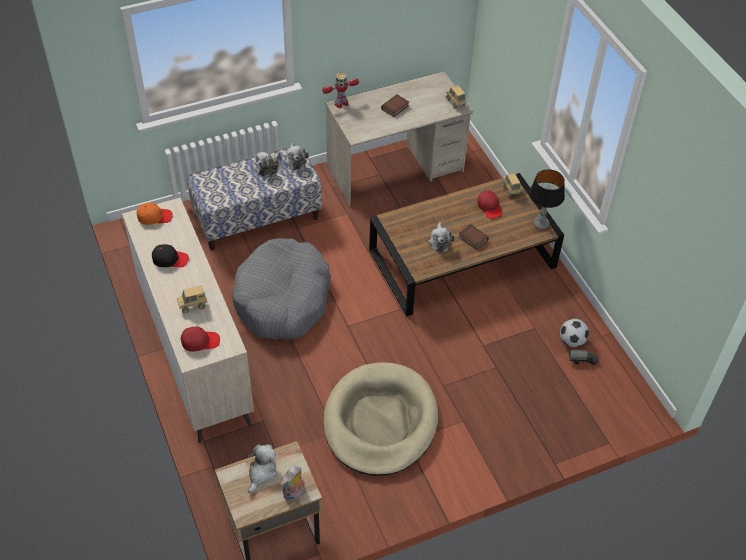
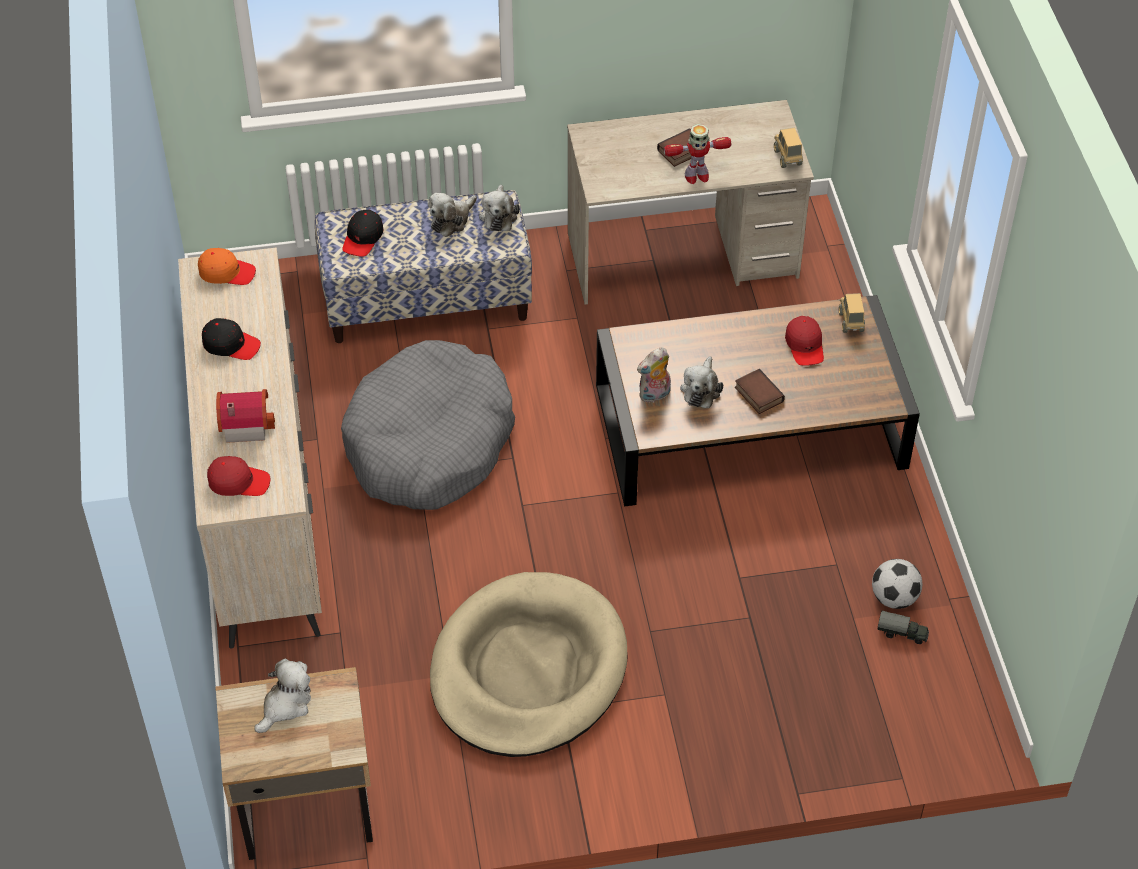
camera: 15 degrees right, 0 degrees up
toy truck [177,286,207,313] -> toy house [216,389,275,443]
plush toy [280,465,305,501] -> plush toy moved to [637,347,671,403]
toy robot [322,73,359,108] -> toy robot moved to [664,124,731,184]
table lamp [529,169,565,230] -> none
none -> black cap [343,210,384,257]

